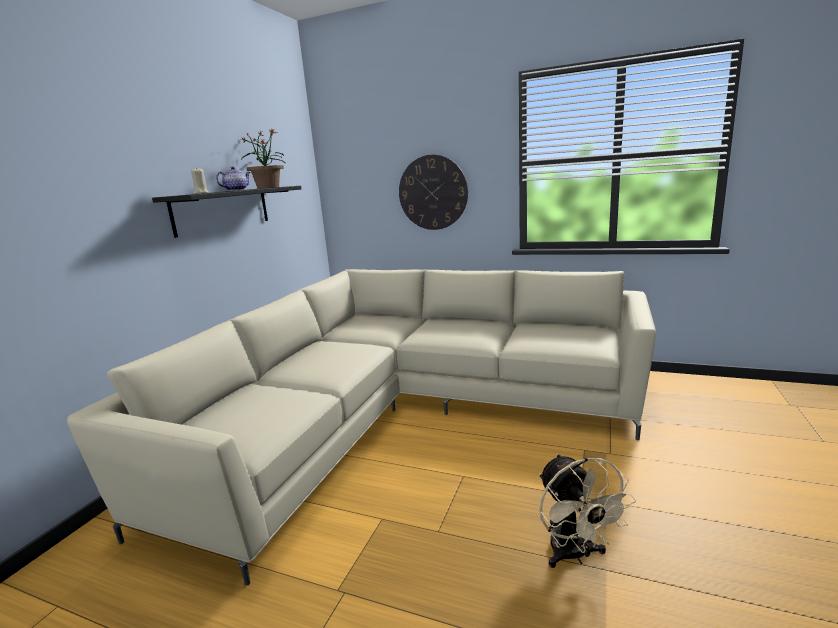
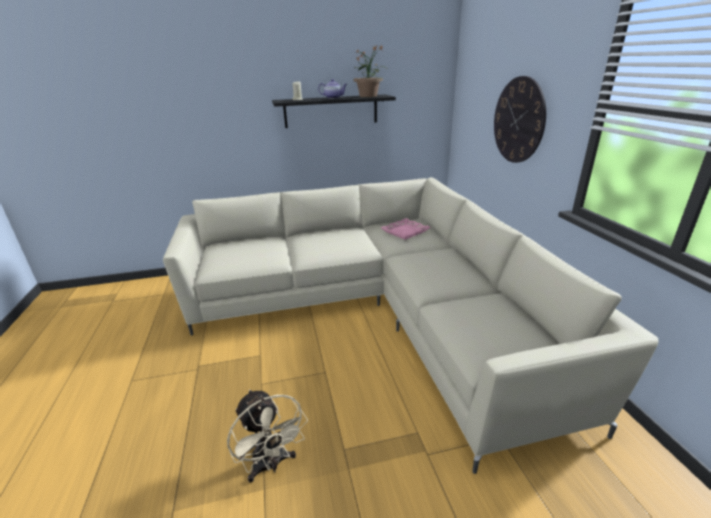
camera: 55 degrees right, 10 degrees up
beige fan [539,454,636,568] -> beige fan turned 75 degrees counterclockwise [227,390,308,483]
none -> pink tray [381,218,431,240]

